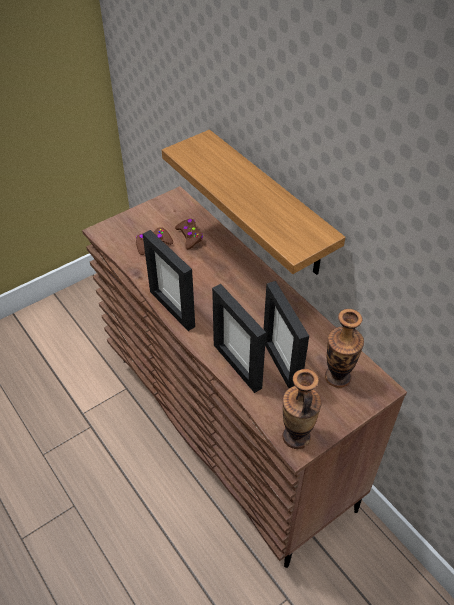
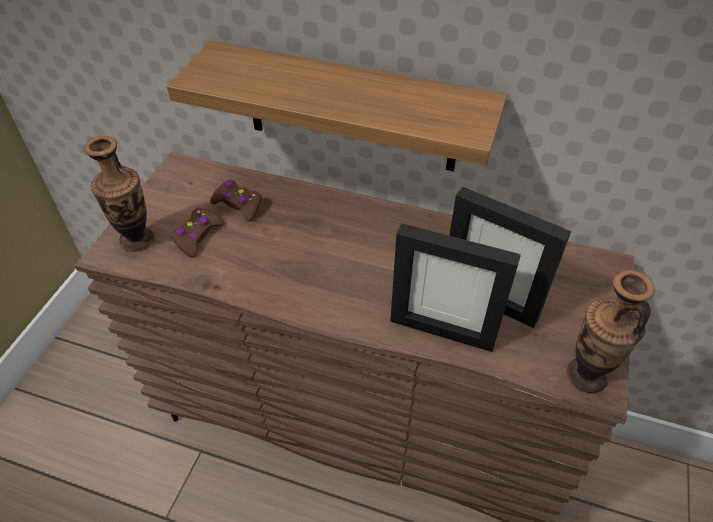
camera: 35 degrees left, 0 degrees up
picture frame [143,230,195,331] -> none
vase [325,309,364,388] -> vase moved to [84,136,154,252]

